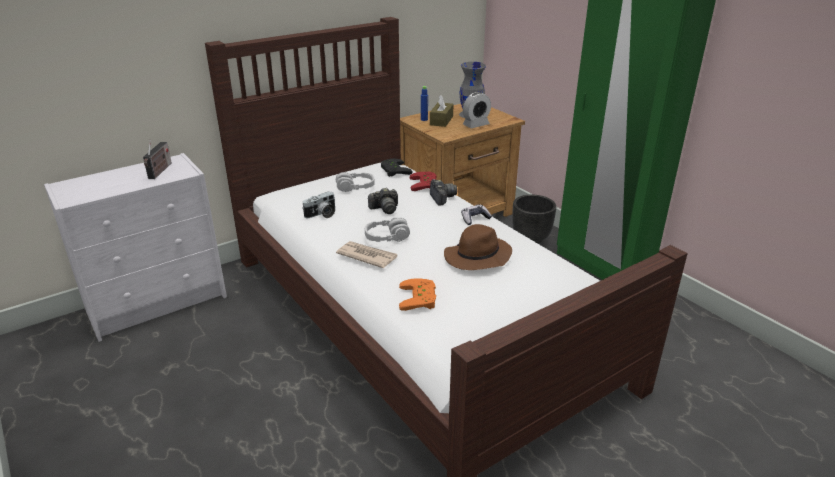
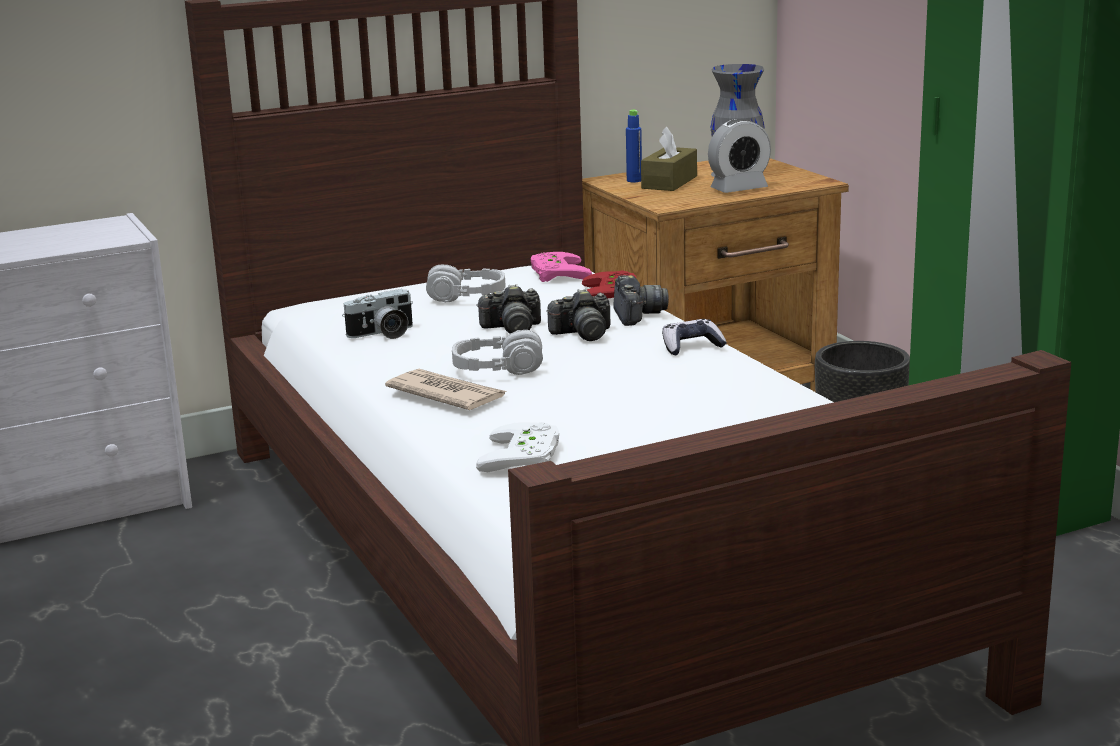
camera: 10 degrees right, 10 degrees down
radio [143,139,172,179] -> none
black game controller [381,159,413,177] -> pink game controller [531,252,592,282]
orange game controller [399,278,436,311] -> white game controller [476,422,559,472]
brown hat [444,224,512,270] -> none
none -> camera [546,289,610,341]

